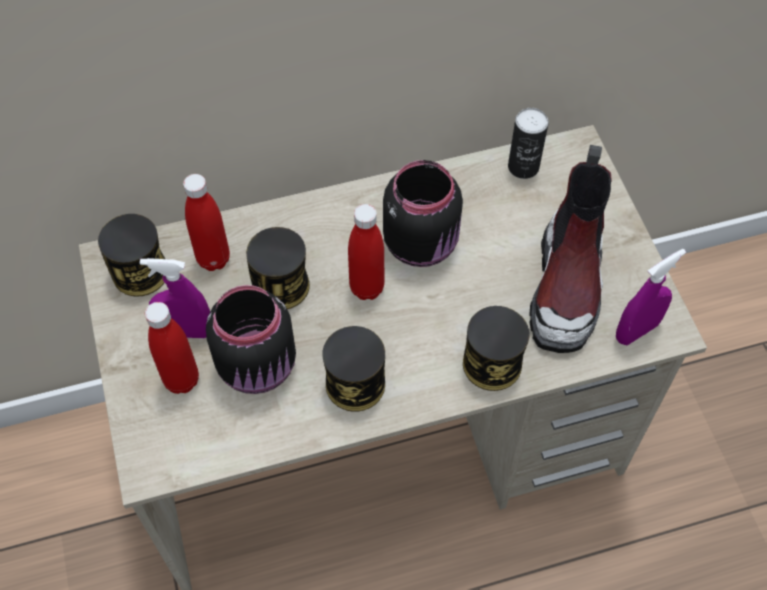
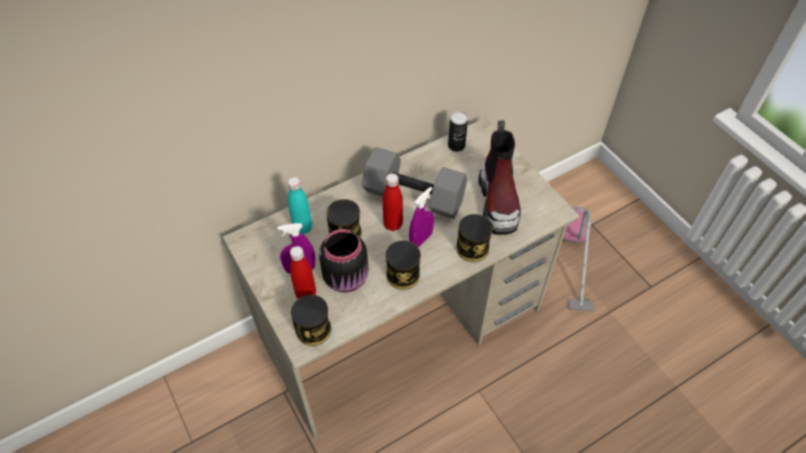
camera: 15 degrees left, 5 degrees down
can [98,214,165,297] -> can moved to [291,295,332,346]
red bottle [183,174,230,271] -> turquoise bottle [288,177,312,234]
black jar [383,160,463,267] -> grey dumbbell [362,147,467,219]
purple spray bottle [616,249,686,345] -> purple spray bottle moved to [409,187,434,247]
none -> vacuum cleaner [563,207,594,311]

